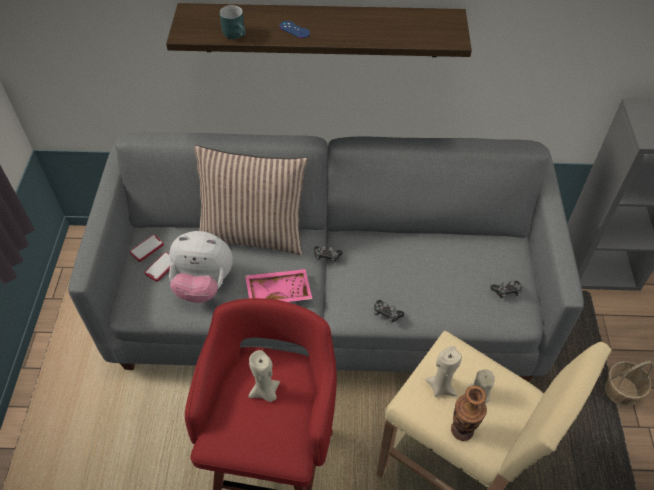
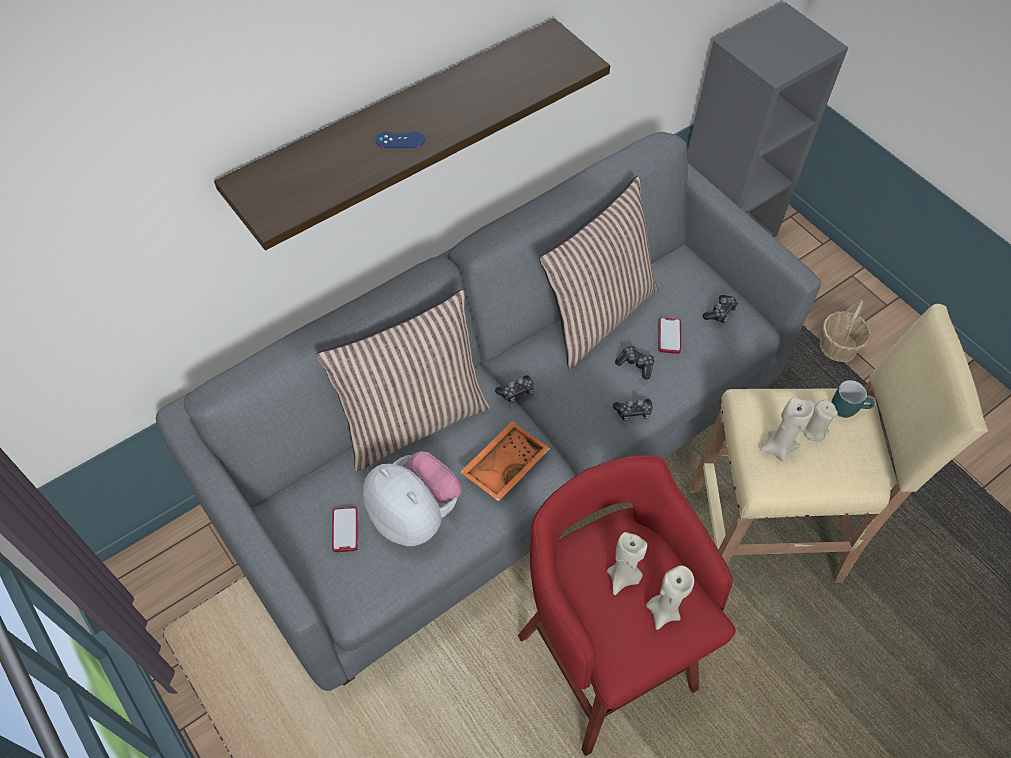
camera: 40 degrees left, 5 degrees up
phone [130,235,164,262] -> phone moved to [658,317,681,354]
plush toy [169,231,233,303] -> plush toy turned 105 degrees counterclockwise [363,451,462,546]
turquoise mug [219,5,246,39] -> turquoise mug moved to [832,380,875,418]
pink tray [245,269,312,302] -> orange tray [460,421,550,501]
vase [451,385,487,441] -> none
none -> pillow [539,176,659,369]
none -> game controller [615,345,654,380]
none -> beige candle [646,565,694,630]

